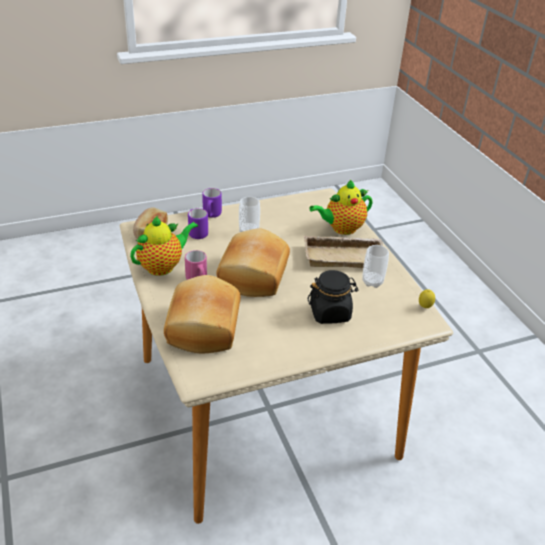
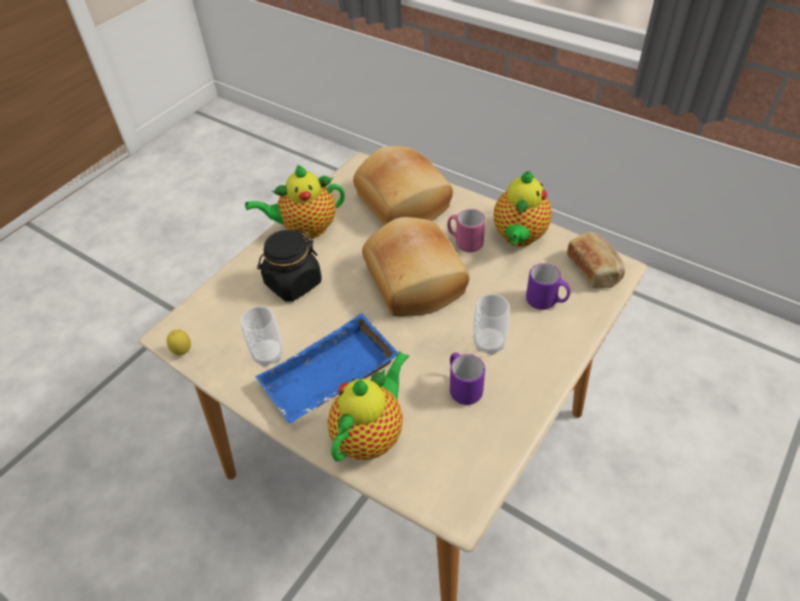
camera: 150 degrees right, 10 degrees up
purple mug [202,188,222,218] -> purple mug moved to [450,353,485,405]
beige tray [304,236,383,268] -> blue tray [255,313,398,424]
none -> teapot [245,164,345,239]

